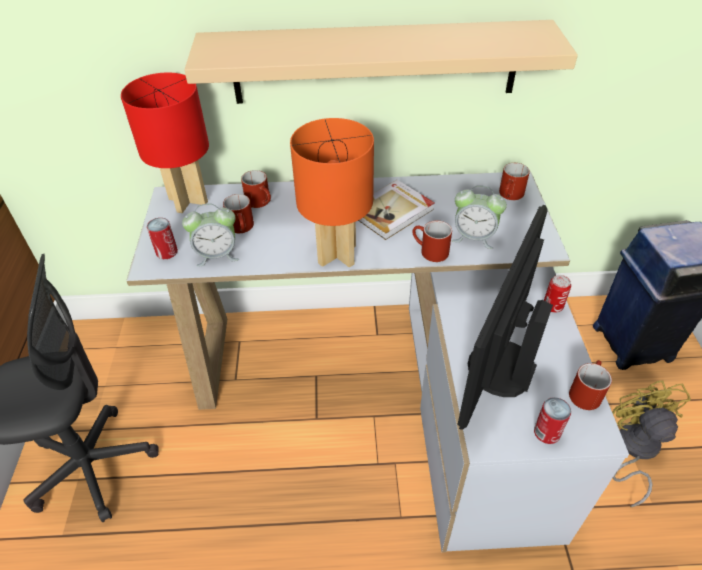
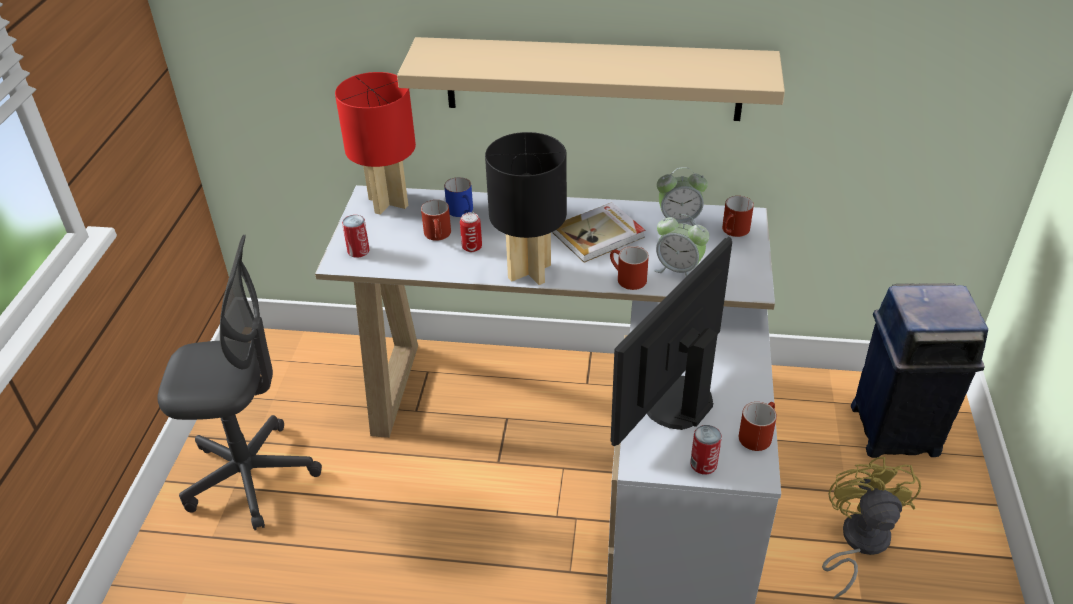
camera: 10 degrees right, 5 degrees down
alarm clock [182,203,239,267] -> alarm clock moved to [657,167,708,226]
red mug [241,170,271,208] -> blue mug [444,177,473,217]
orange table lamp [290,118,374,268] -> black table lamp [485,132,567,285]
can [544,275,571,313] -> can moved to [460,212,482,252]

